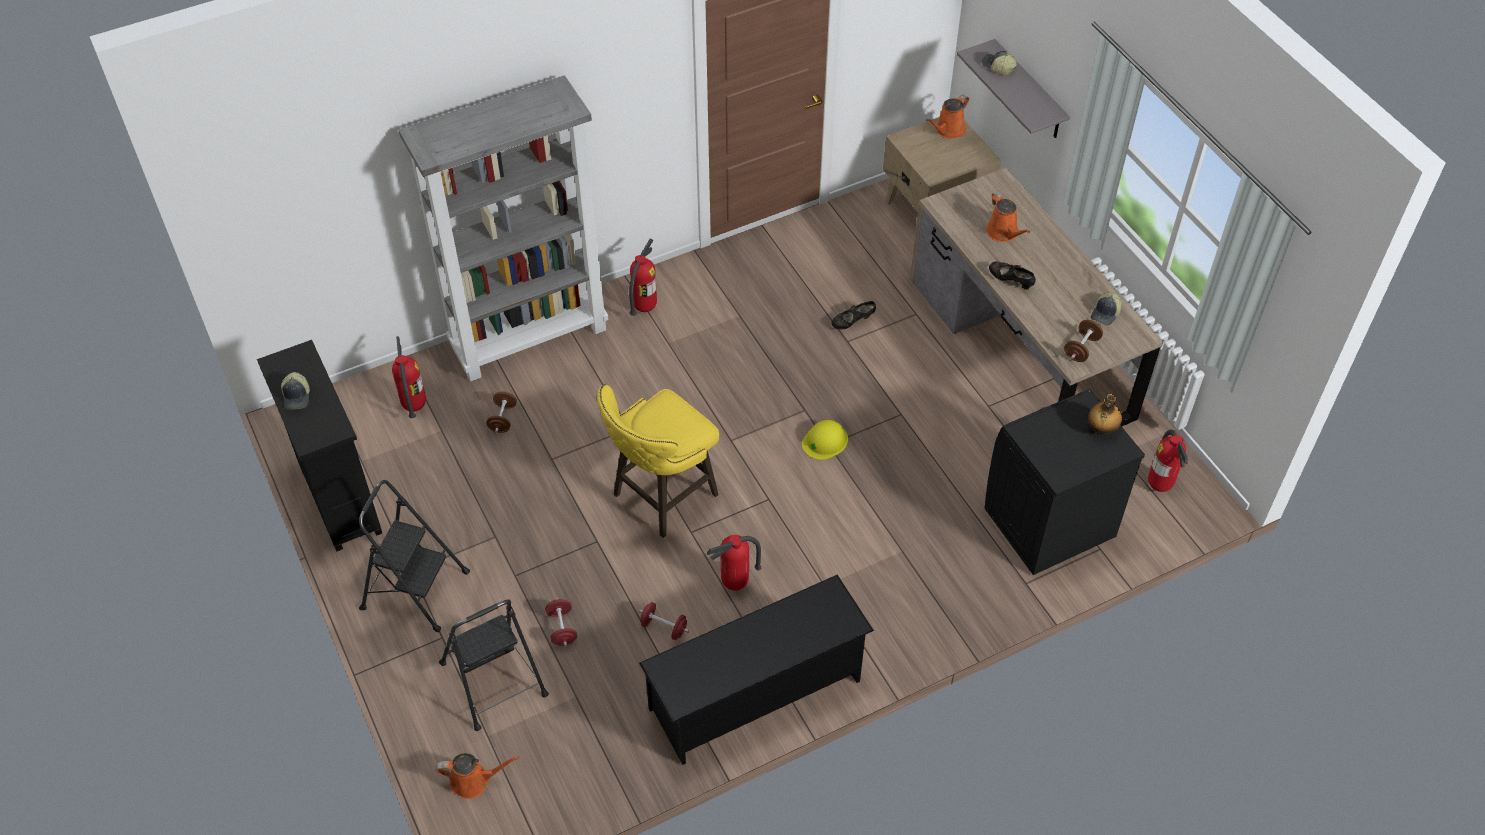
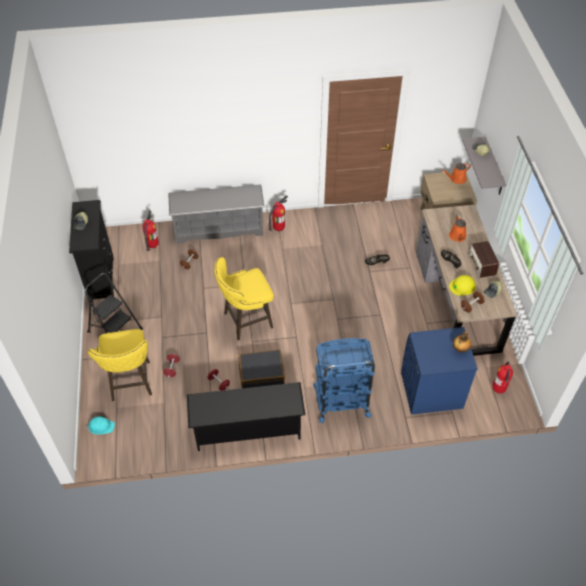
camera: 20 degrees right, 0 degrees up
grey bookcase [398,75,608,381] -> grey shoe rack [168,185,264,244]
orange watering can [435,753,519,799] -> turquoise hard hat [86,417,115,435]
black step ladder [439,599,549,731] -> yellow stool [87,329,152,401]
fire extinguisher [707,535,761,591] -> black suitcase [238,350,285,388]
yellow hard hat [802,420,848,460] -> yellow hard hat moved to [449,275,476,296]
black washing machine [985,389,1145,575] -> blue washing machine [401,327,478,415]
none -> blue cart [313,338,375,423]
none -> radio [468,241,499,278]

